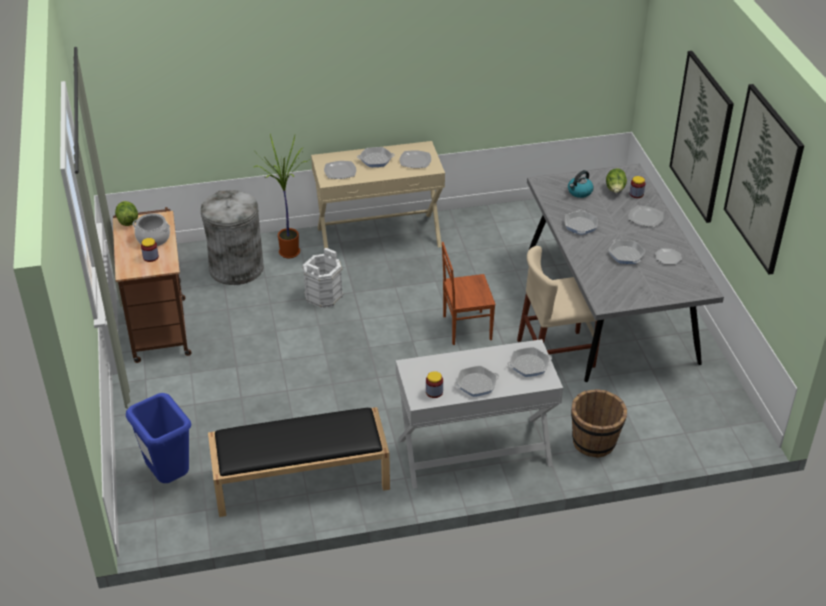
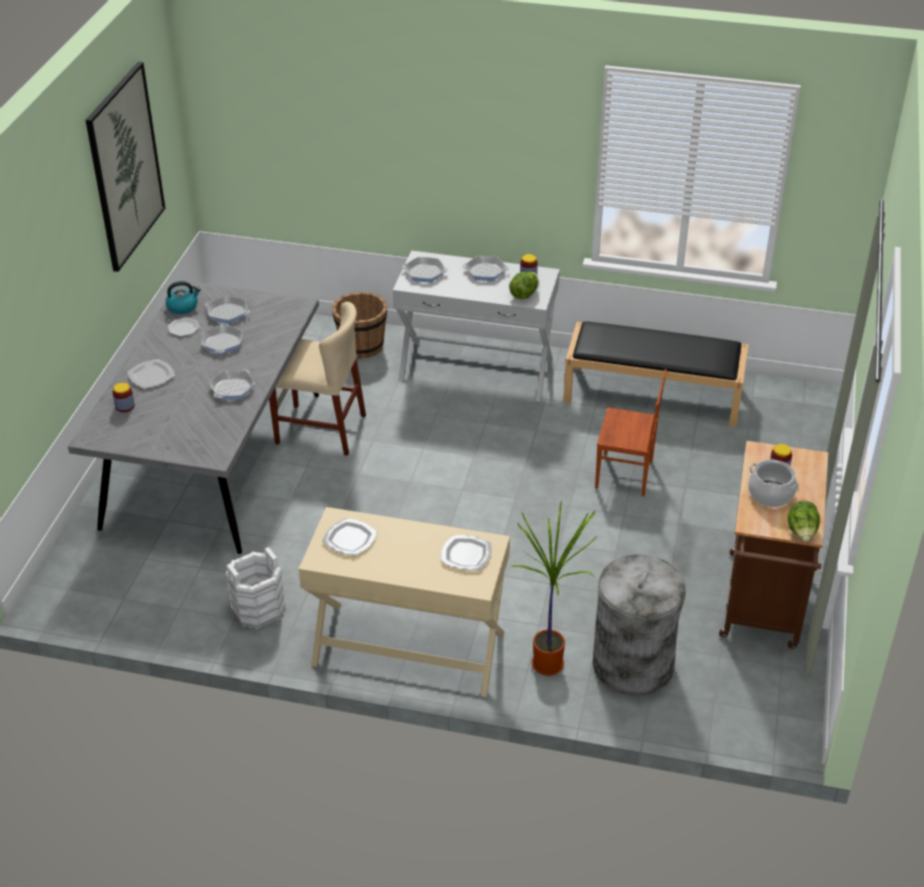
camera: 155 degrees left, 0 degrees up
blue trash can [126,393,191,483] -> none
white bucket [302,248,344,308] -> white bucket moved to [225,547,286,629]
frying pan [357,147,395,167] -> frying pan moved to [205,296,250,324]
brown chair [442,242,496,345] -> brown chair moved to [595,369,667,496]
kettle [568,170,593,198] -> kettle moved to [166,281,201,314]
lettuce [606,168,627,193] -> lettuce moved to [509,271,538,299]
picture [669,51,734,223] -> none

